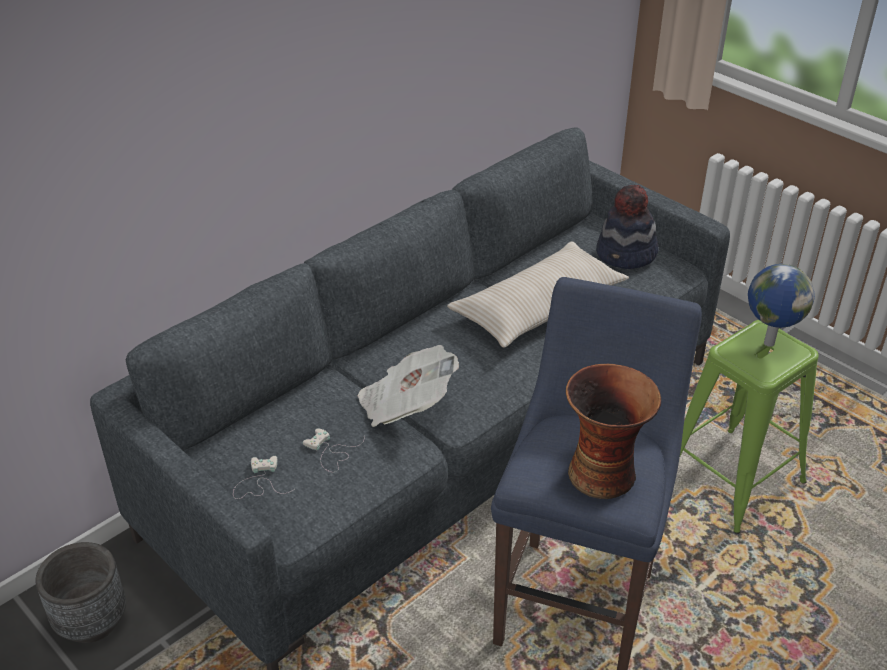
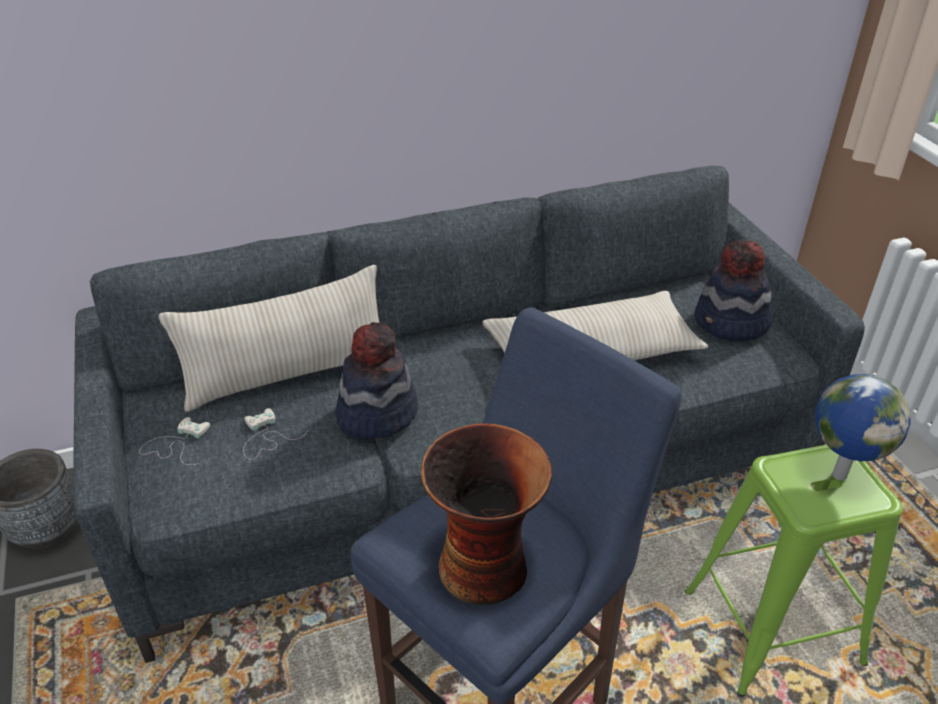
camera: 25 degrees right, 0 degrees up
newspaper [358,345,459,427] -> hat [335,322,418,439]
none -> beige pillow [159,265,379,412]

